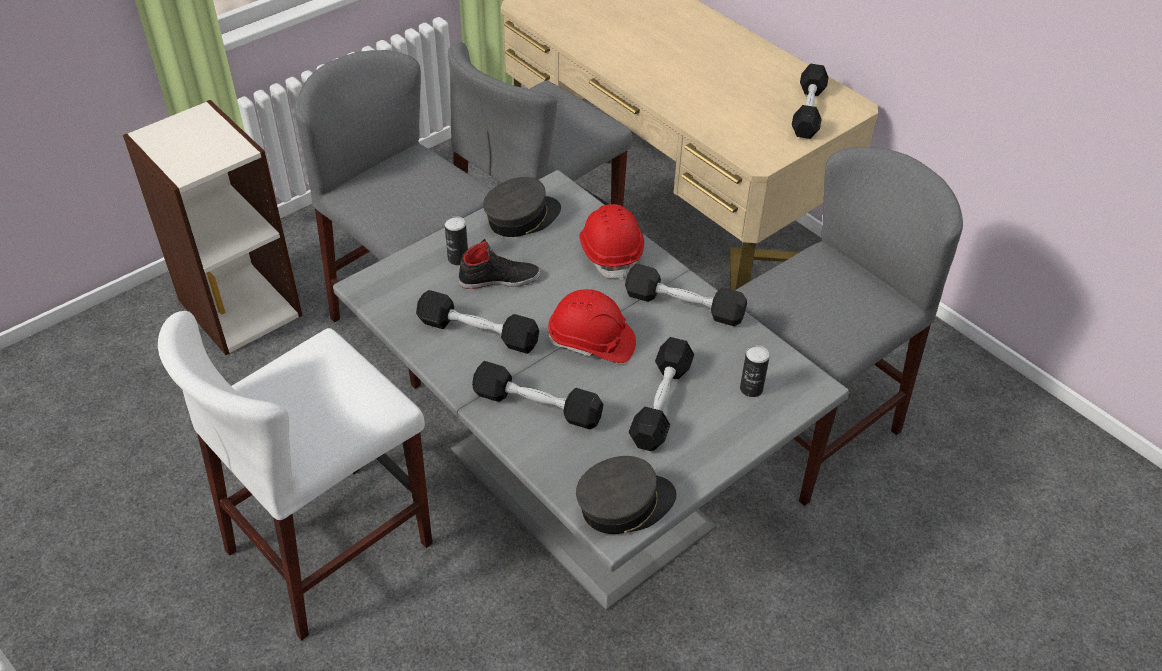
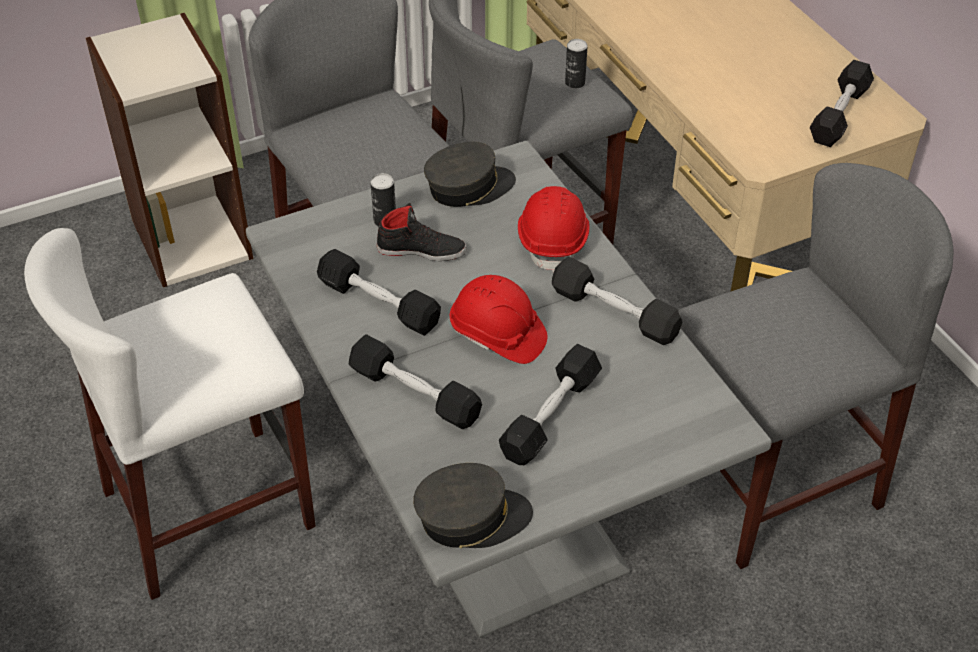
camera: 15 degrees right, 0 degrees up
can [740,345,770,397] -> can moved to [565,39,588,89]

